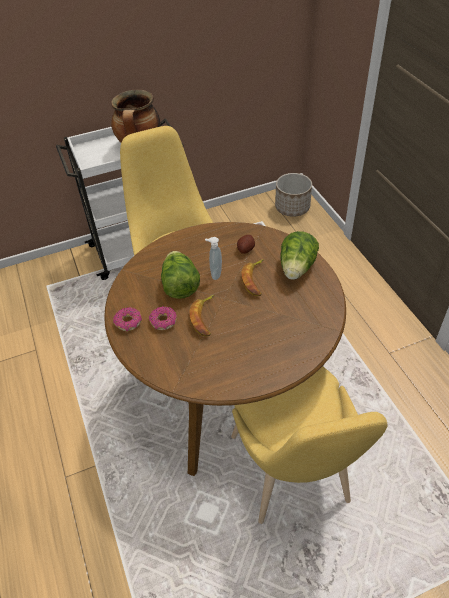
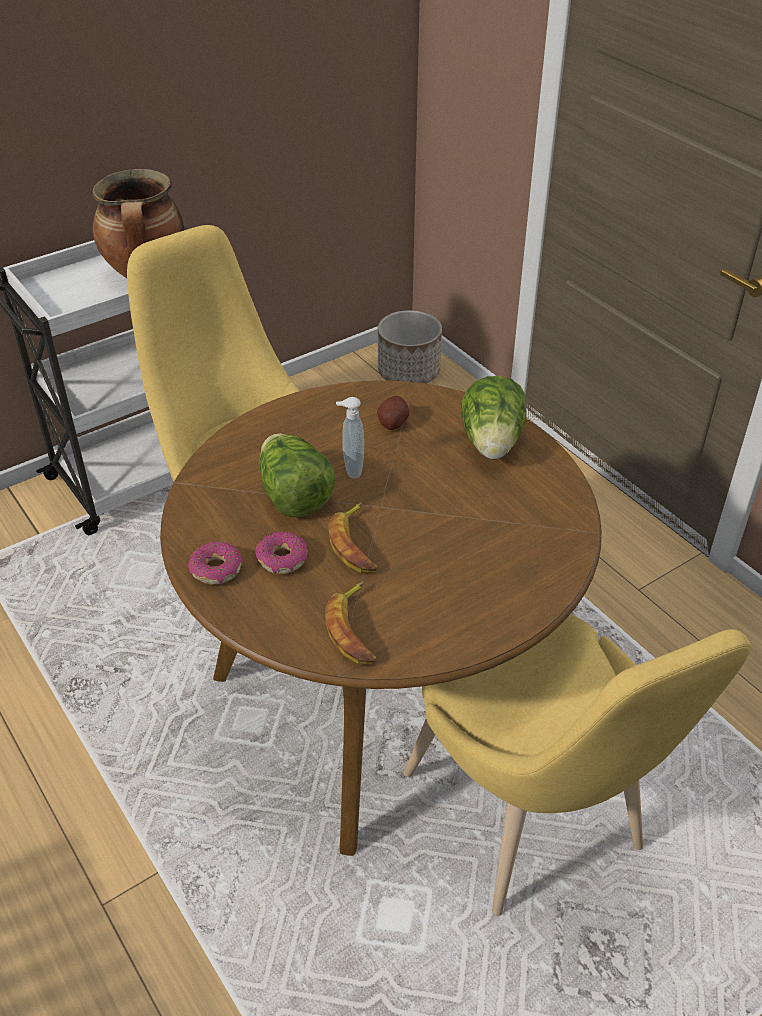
camera: 15 degrees left, 5 degrees down
banana [241,259,264,296] -> banana moved to [325,582,376,664]

